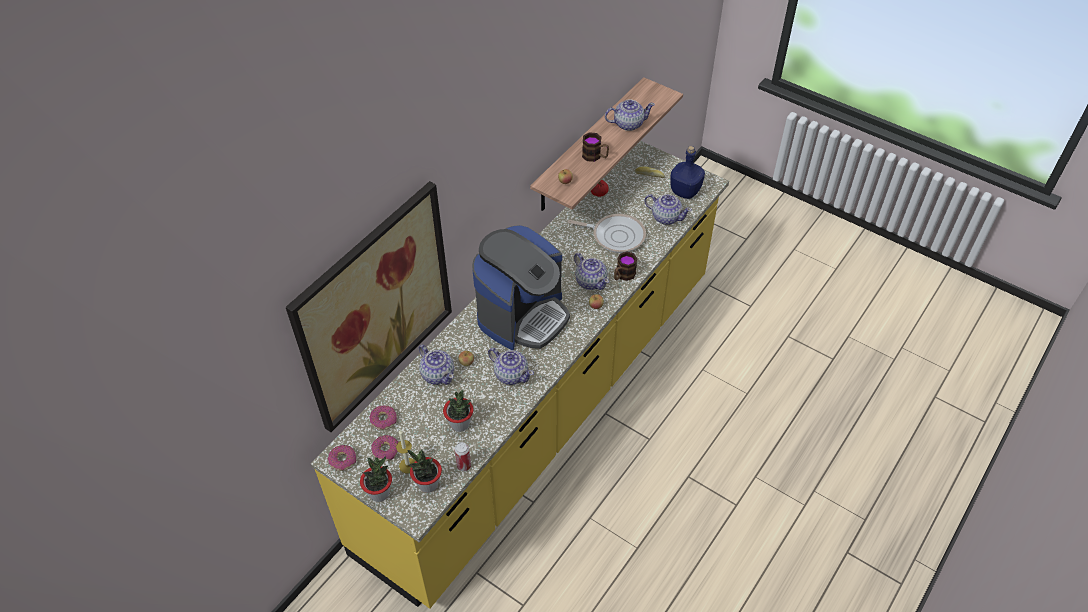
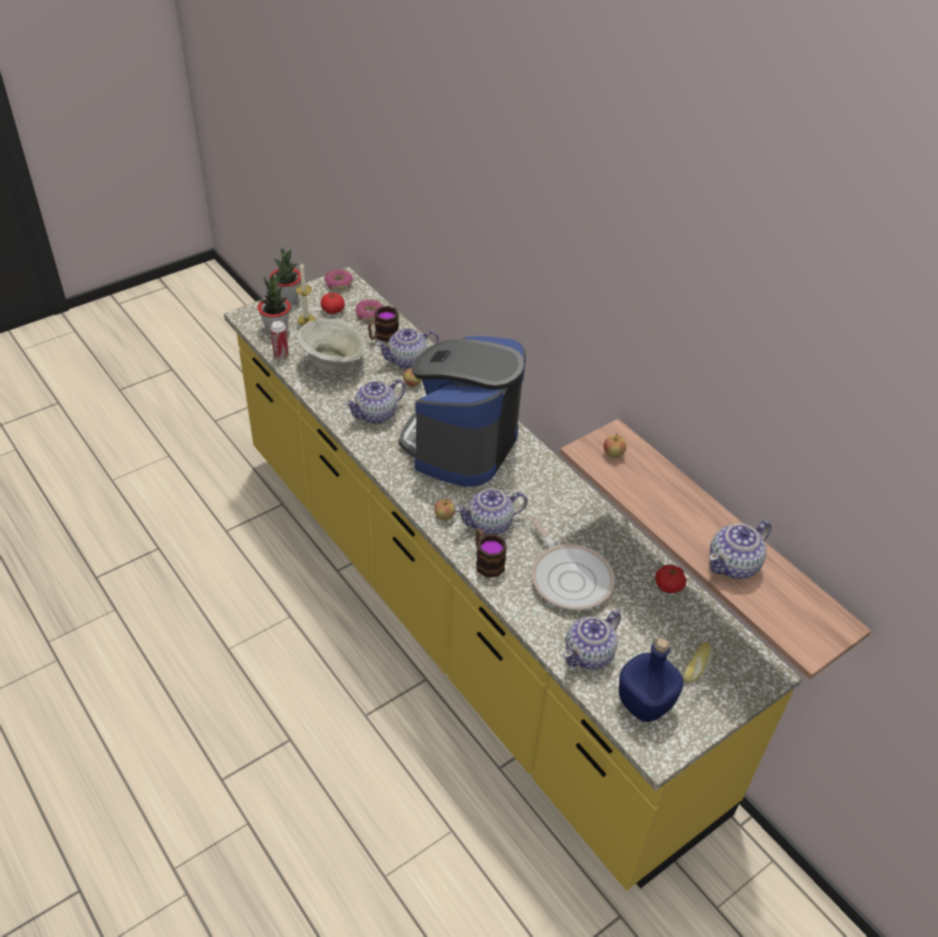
camera: 105 degrees right, 5 degrees down
picture [286,181,452,432] -> none
donut [371,435,398,461] -> tomato [321,293,345,314]
potted plant [443,389,473,432] -> beige bowl [296,319,366,371]
coffee machine [472,225,570,350] -> coffee machine turned 60 degrees clockwise [399,336,526,487]
frying pan [568,214,646,253] -> frying pan turned 60 degrees counterclockwise [530,516,615,610]
mug [582,132,609,162] -> mug moved to [368,306,399,342]
teapot [605,100,655,131] -> teapot turned 45 degrees clockwise [709,520,771,579]

